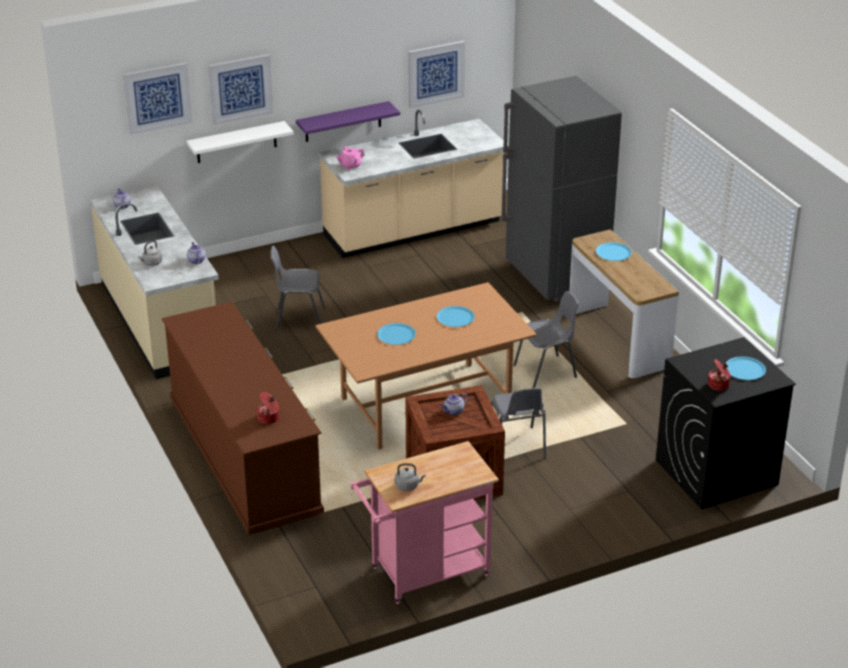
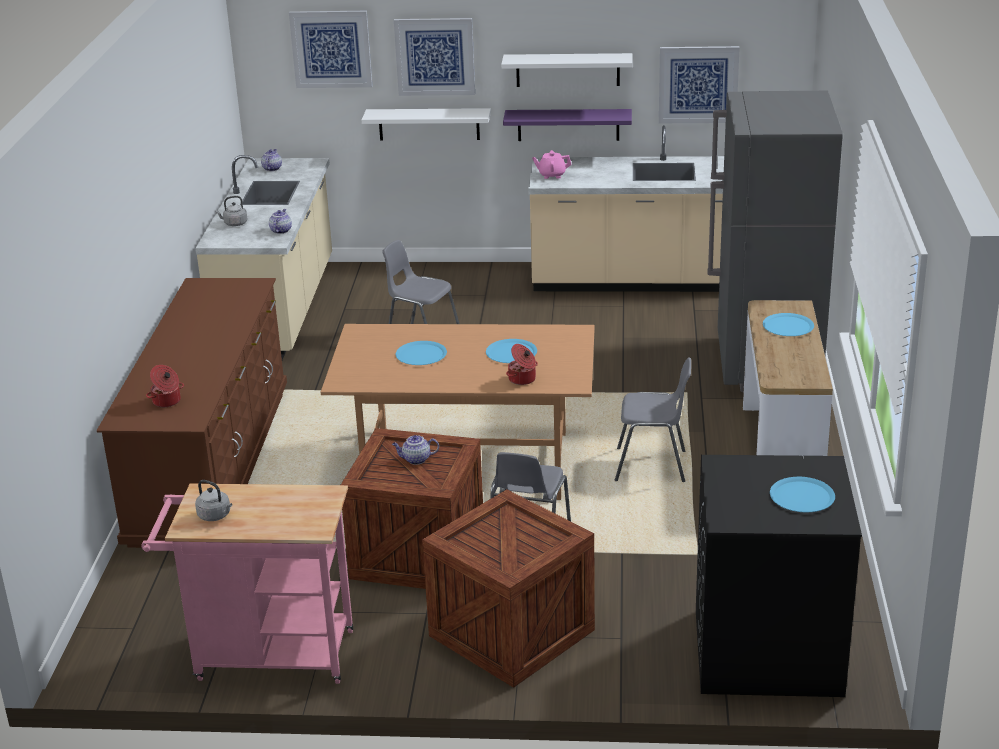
camera: 30 degrees right, 5 degrees down
cooking pot [708,359,731,391] -> cooking pot moved to [506,344,538,385]
none -> crate [422,489,595,688]
none -> white shelf [501,53,632,87]

